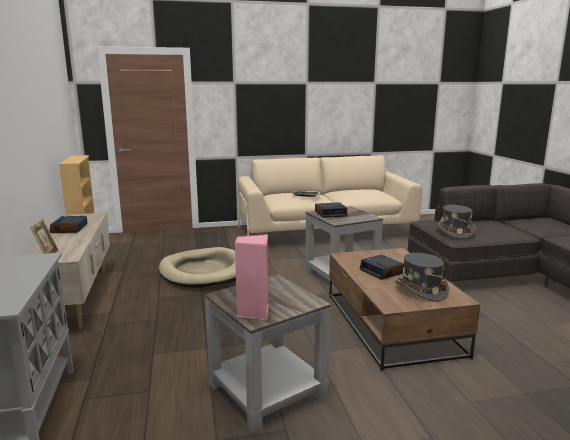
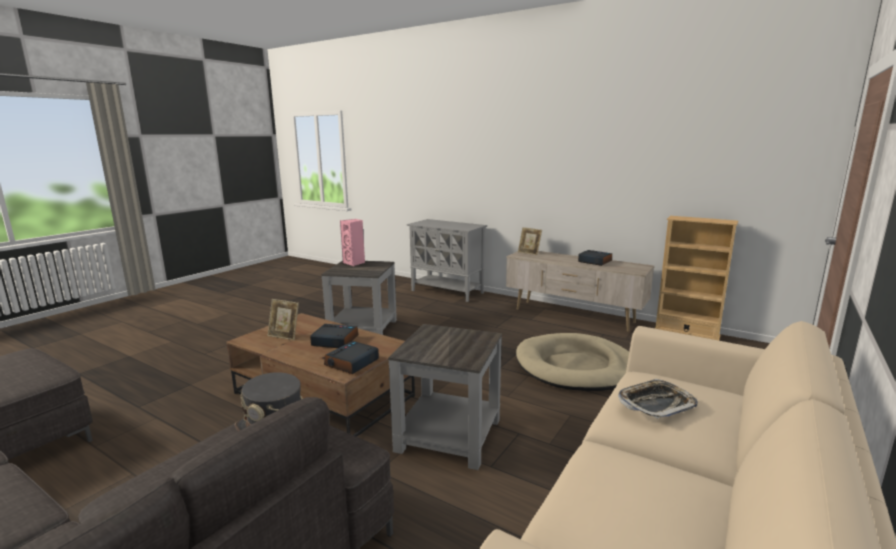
camera: 135 degrees right, 0 degrees up
alarm clock [315,202,347,218] -> alarm clock moved to [324,341,379,374]
grey hat [395,253,449,302] -> picture frame [268,299,299,340]

